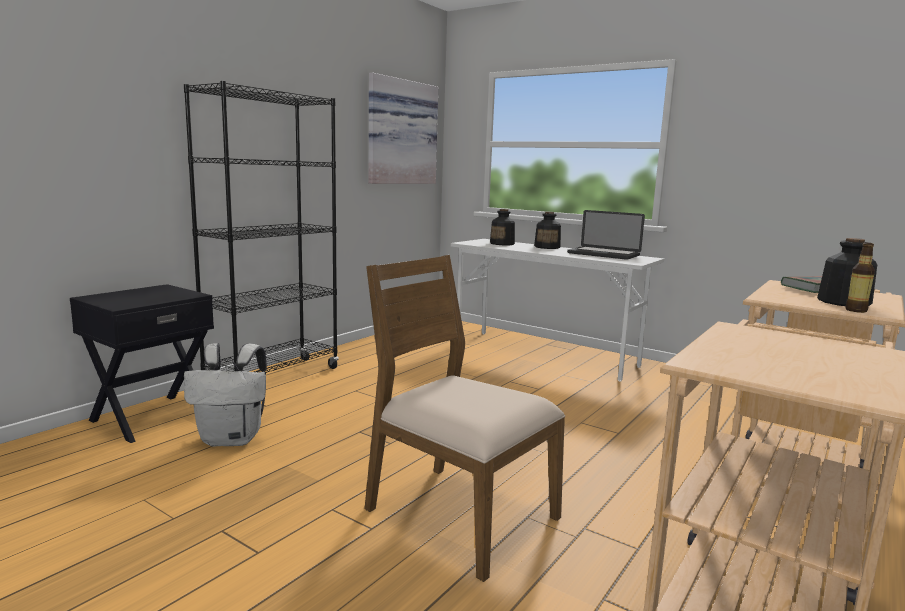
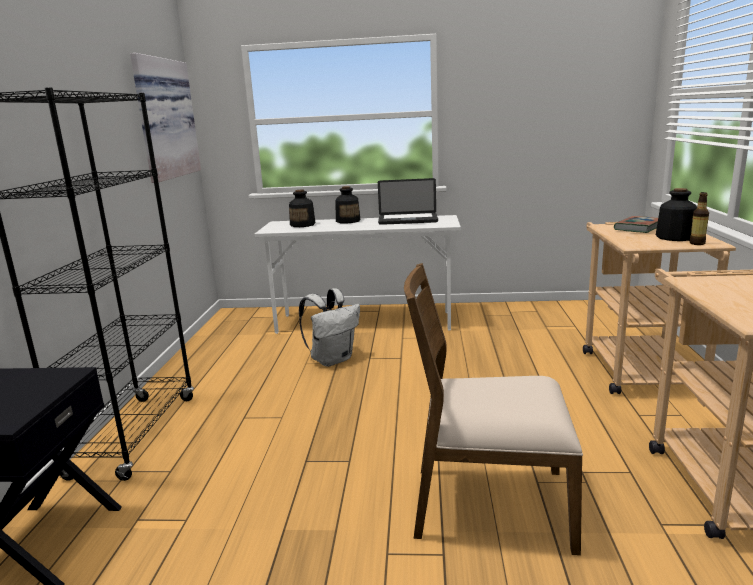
camera: 30 degrees left, 5 degrees up
white backpack [184,343,267,446] -> white backpack moved to [299,288,360,367]

